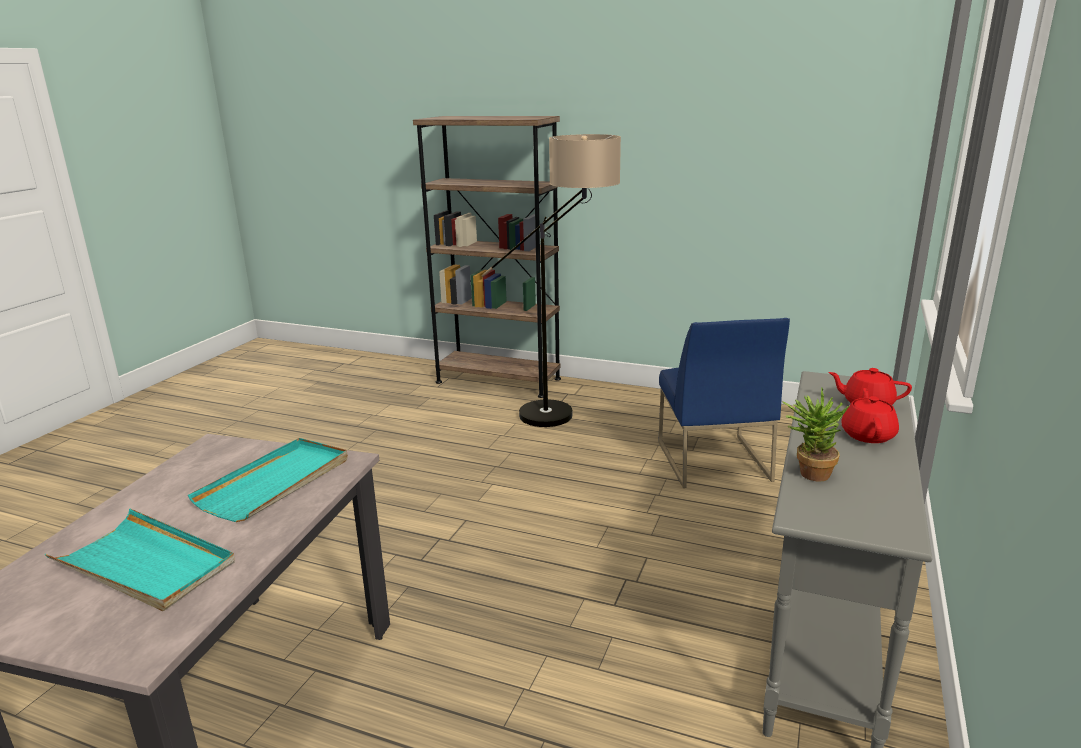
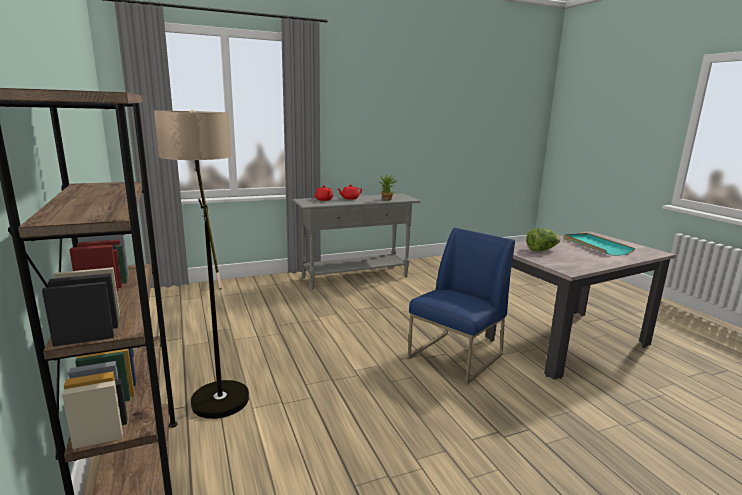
camera: 135 degrees left, 5 degrees down
turquoise tray [188,438,348,522] -> lettuce [526,228,560,251]
blue chair [658,318,790,488] -> blue chair moved to [408,228,515,385]

